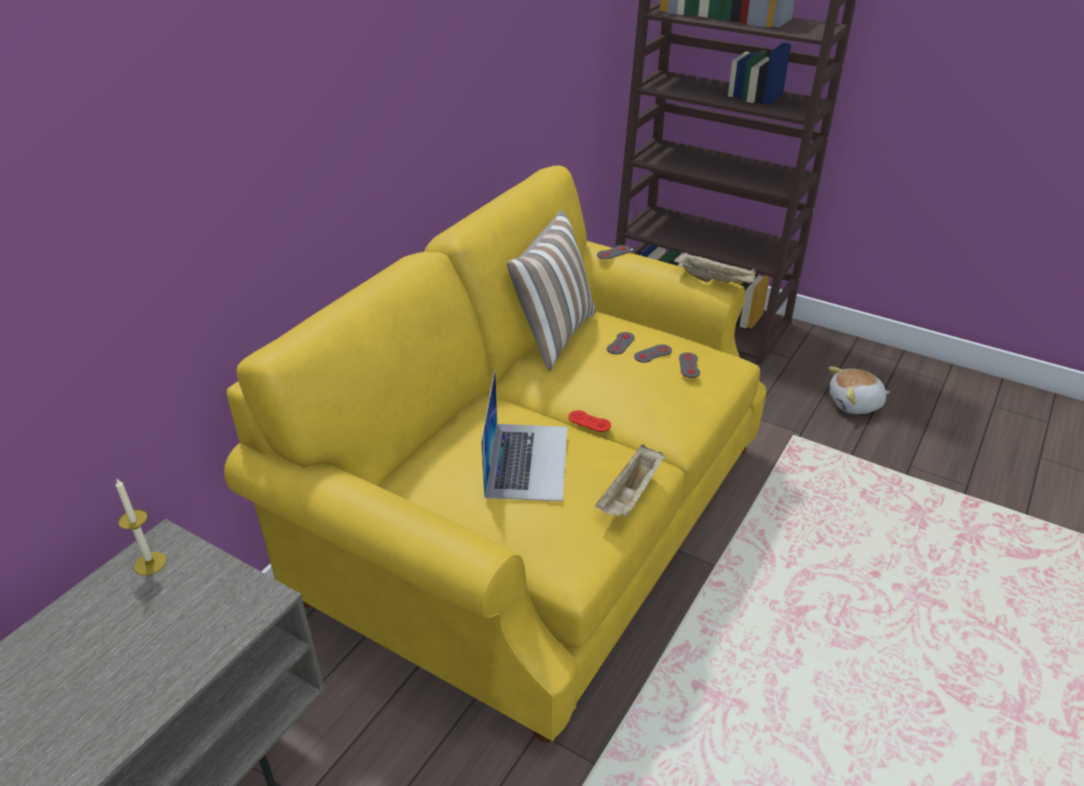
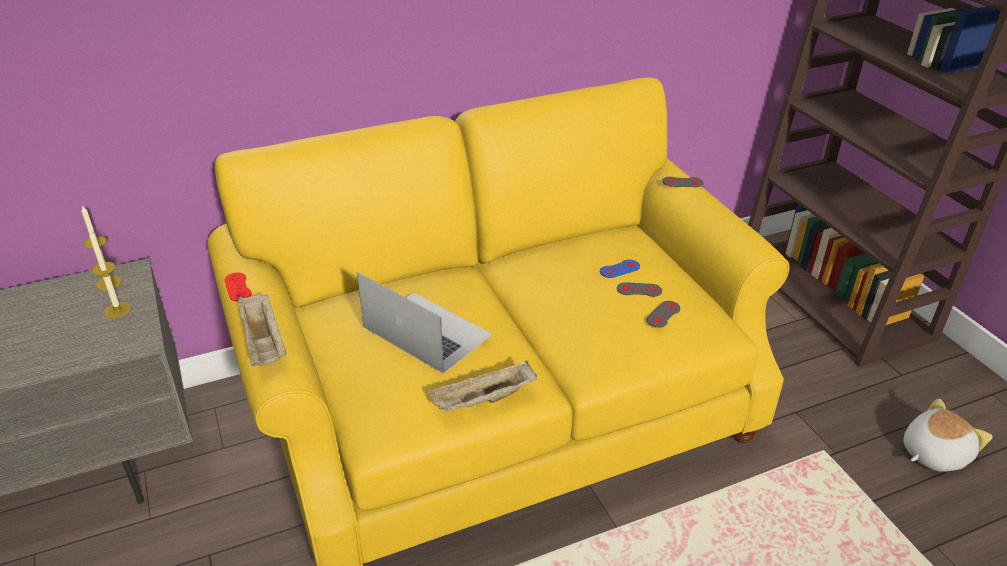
camera: 35 degrees right, 0 degrees up
laptop [481,370,568,502] -> laptop turned 90 degrees counterclockwise [357,272,492,374]
pillow [507,210,596,371] -> none
red game controller [568,410,611,432] -> red game controller moved to [224,273,251,302]
grey game controller [607,332,635,354] -> blue game controller [600,260,640,278]
beige tray [674,252,756,283] -> beige tray moved to [238,293,286,366]
plush toy [828,366,890,414] -> plush toy turned 120 degrees clockwise [903,399,993,472]
none -> candle [89,230,131,318]

